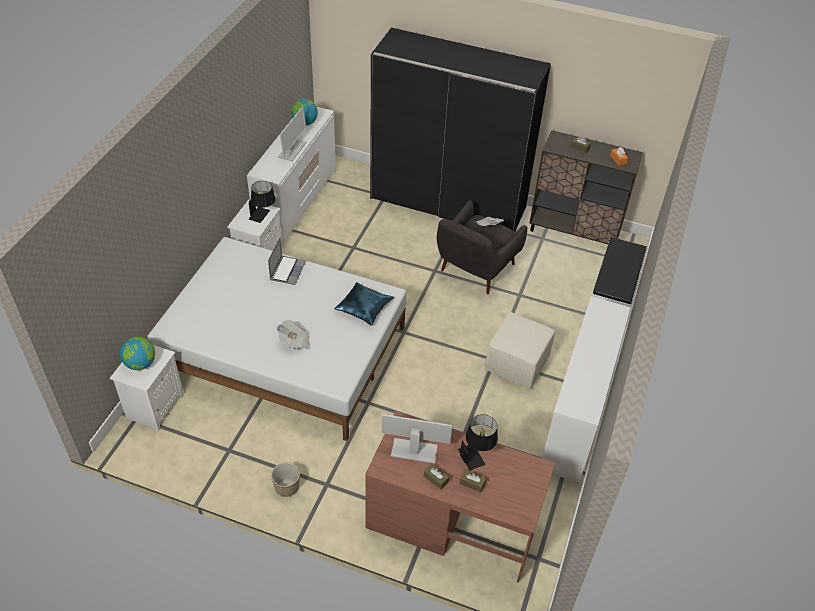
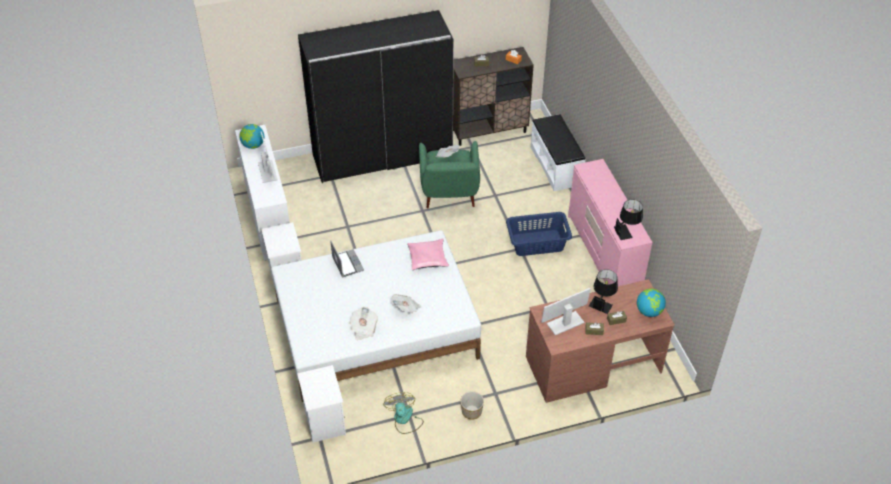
camera: 35 degrees left, 0 degrees up
globe [120,336,155,370] -> globe moved to [637,289,666,317]
black table lamp [249,181,276,223] -> black table lamp moved to [614,199,643,240]
blue pillow [334,282,394,326] -> pink pillow [407,239,449,270]
grey armchair [437,200,527,294] -> green armchair [419,141,480,209]
beige ottoman [485,312,555,389] -> blue laundry basket [506,212,572,256]
white dresser [542,296,631,482] -> pink dresser [568,159,653,286]
none -> newspaper [350,307,378,340]
none -> fan [384,392,424,434]

